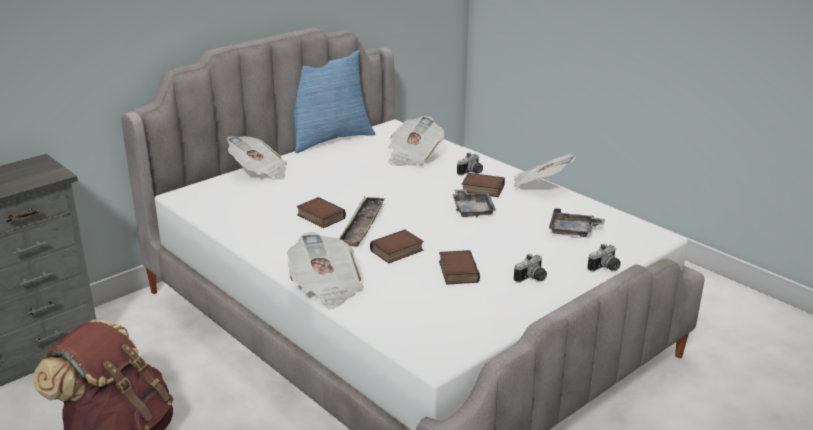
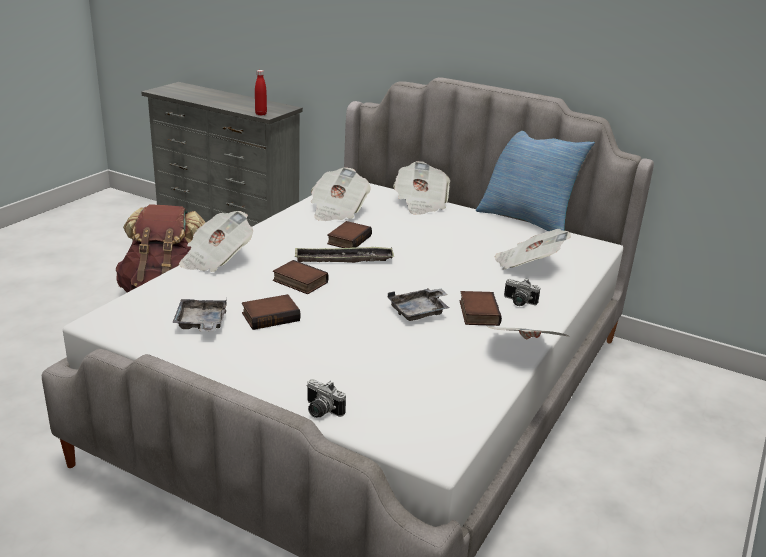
camera: 70 degrees right, 0 degrees up
camera [514,254,547,283] -> none
grey tray [549,208,605,237] -> grey tray moved to [172,298,227,332]
none -> red bottle [255,70,267,116]
none -> newspaper [311,167,371,221]

